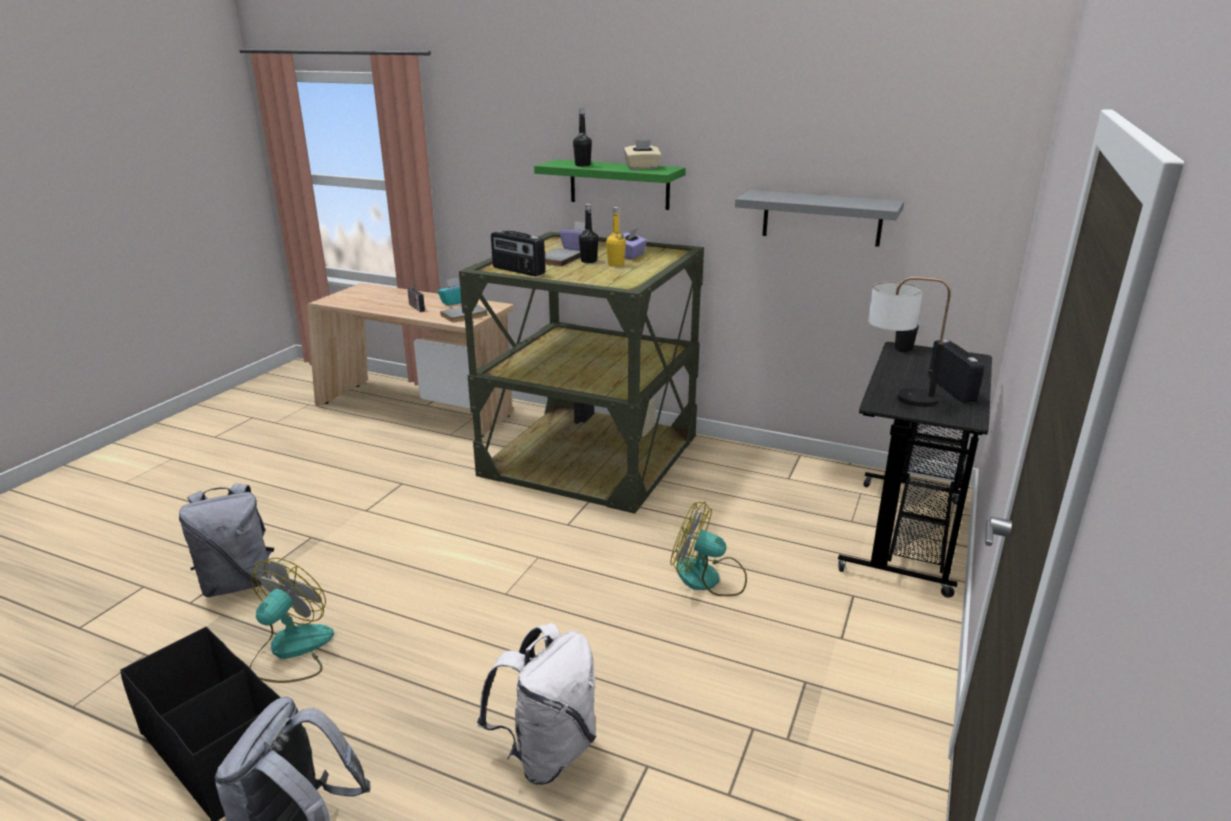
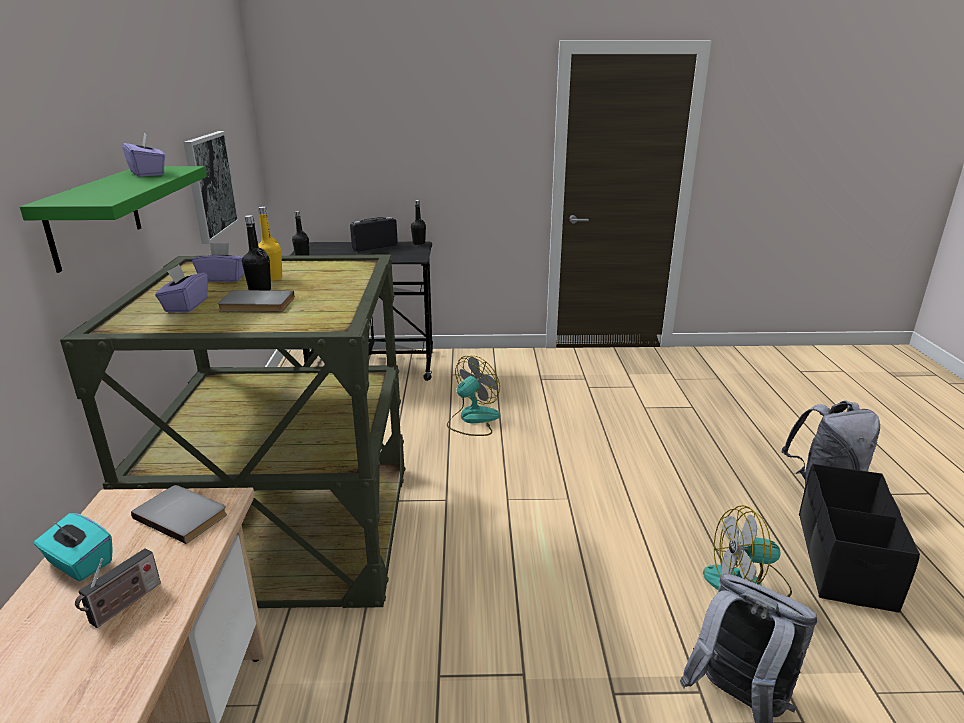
camera: 115 degrees left, 0 degrees up
white backpack [477,623,596,785] -> none
radio [491,230,545,277] -> none
black bottle [573,108,592,167] -> black bottle moved to [411,200,426,245]
beige tissue box [624,140,662,169] -> purple tissue box [122,133,165,177]
fan [670,502,747,596] -> fan turned 135 degrees counterclockwise [447,356,500,436]
grey shelf [735,190,904,247] -> picture [183,131,240,244]
table lamp [868,277,951,407] -> none

